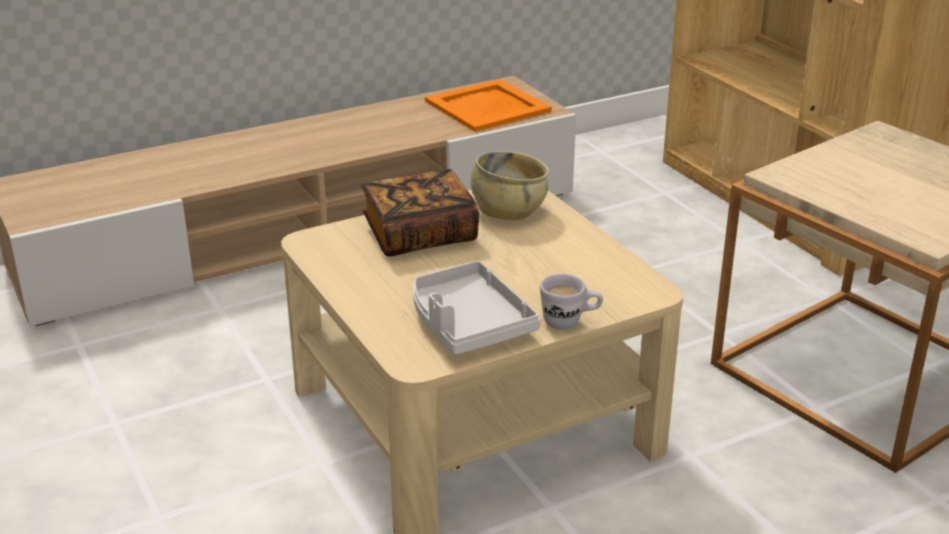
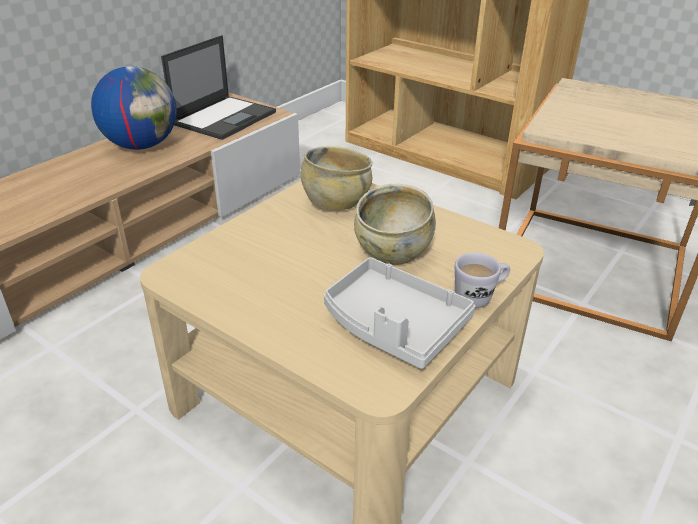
camera: 25 degrees left, 5 degrees up
book [361,169,480,256] -> none
orange tray [425,79,552,132] -> laptop [161,35,276,140]
none -> globe [91,66,177,150]
none -> beige bowl [354,184,436,265]

